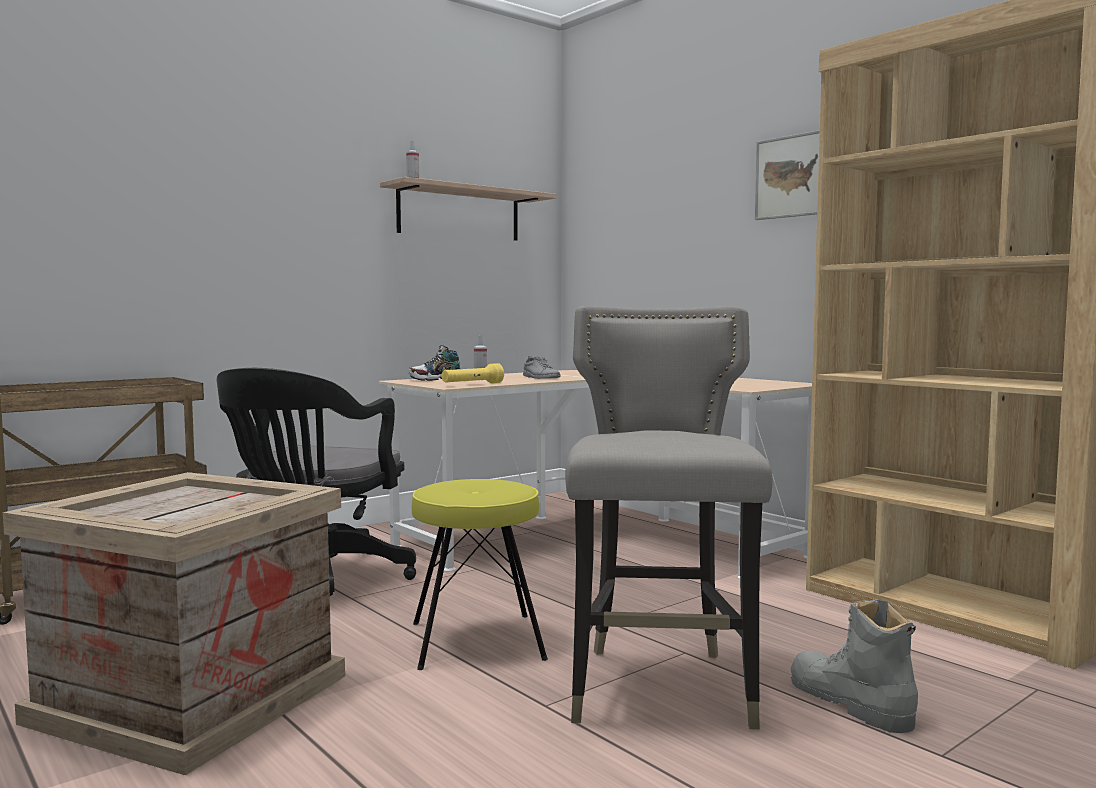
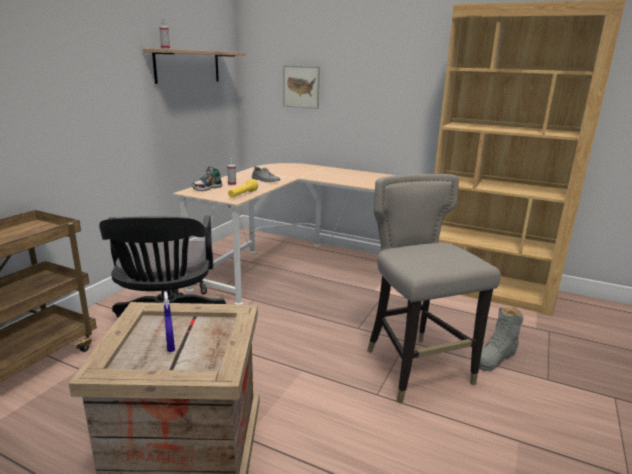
camera: 25 degrees left, 15 degrees up
yellow stool [412,479,548,670] -> none
picture [755,130,820,220] -> picture moved to [283,65,320,109]
grey boot [791,599,918,733] -> grey boot turned 75 degrees counterclockwise [479,308,523,371]
none -> blue spray bottle [164,291,175,352]

